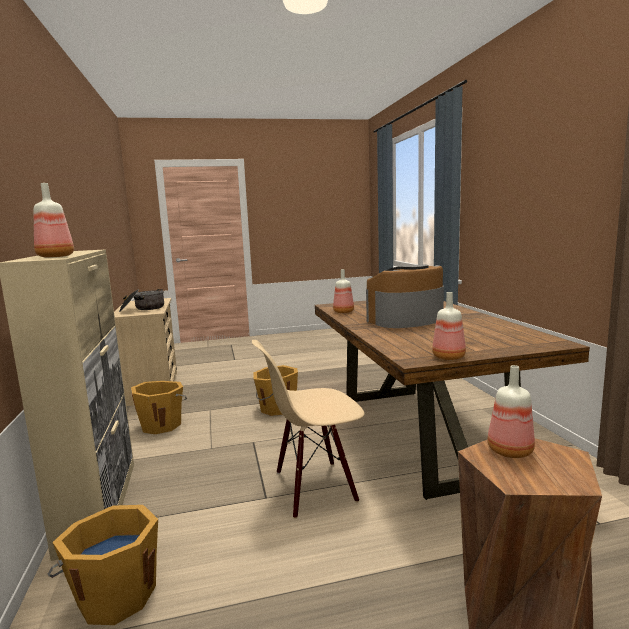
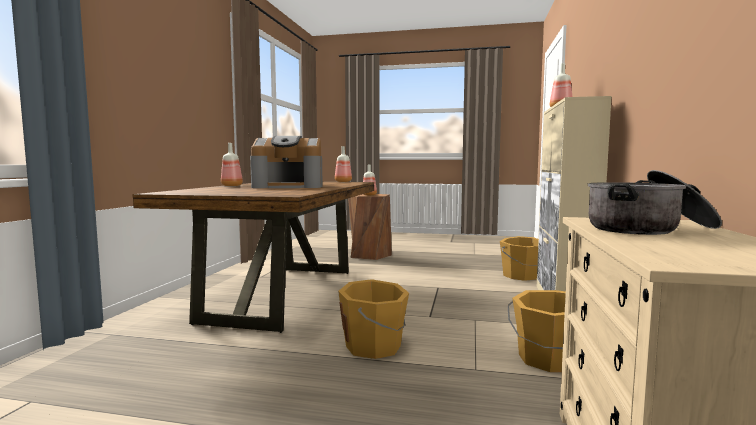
camera: 155 degrees left, 5 degrees down
beige chair [252,340,364,519] -> none
bottle [333,269,354,313] -> bottle moved to [221,143,243,186]

